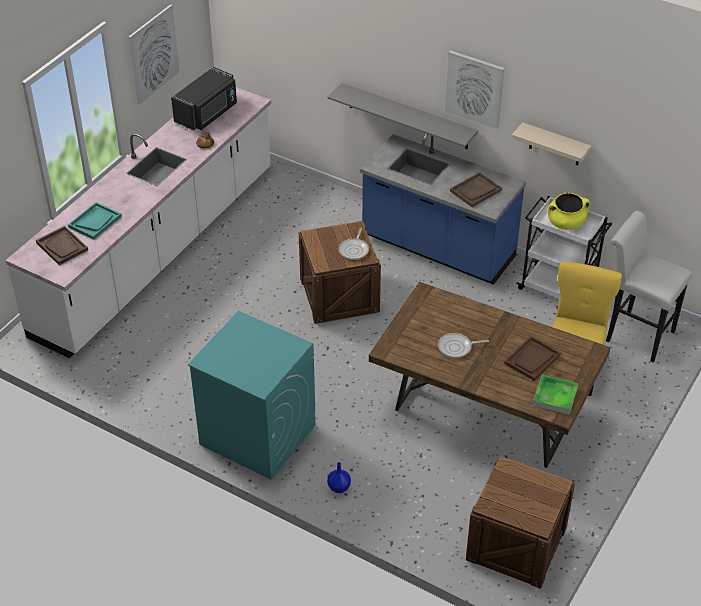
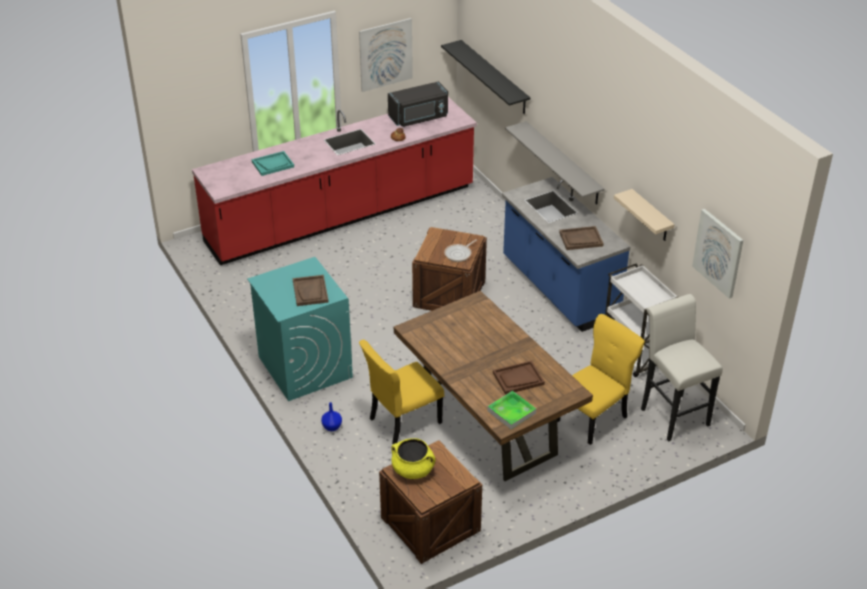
camera: 30 degrees right, 5 degrees down
white counter [5,87,271,358] -> red counter [192,97,477,265]
brown tray [36,226,88,265] -> brown tray moved to [293,275,329,306]
frying pan [438,333,489,358] -> none
picture [445,50,504,129] -> picture moved to [692,209,743,299]
yellow cooking pot [547,193,590,230] -> yellow cooking pot moved to [391,438,435,479]
none -> yellow chair [359,340,444,444]
none -> black shelf [441,40,530,114]

